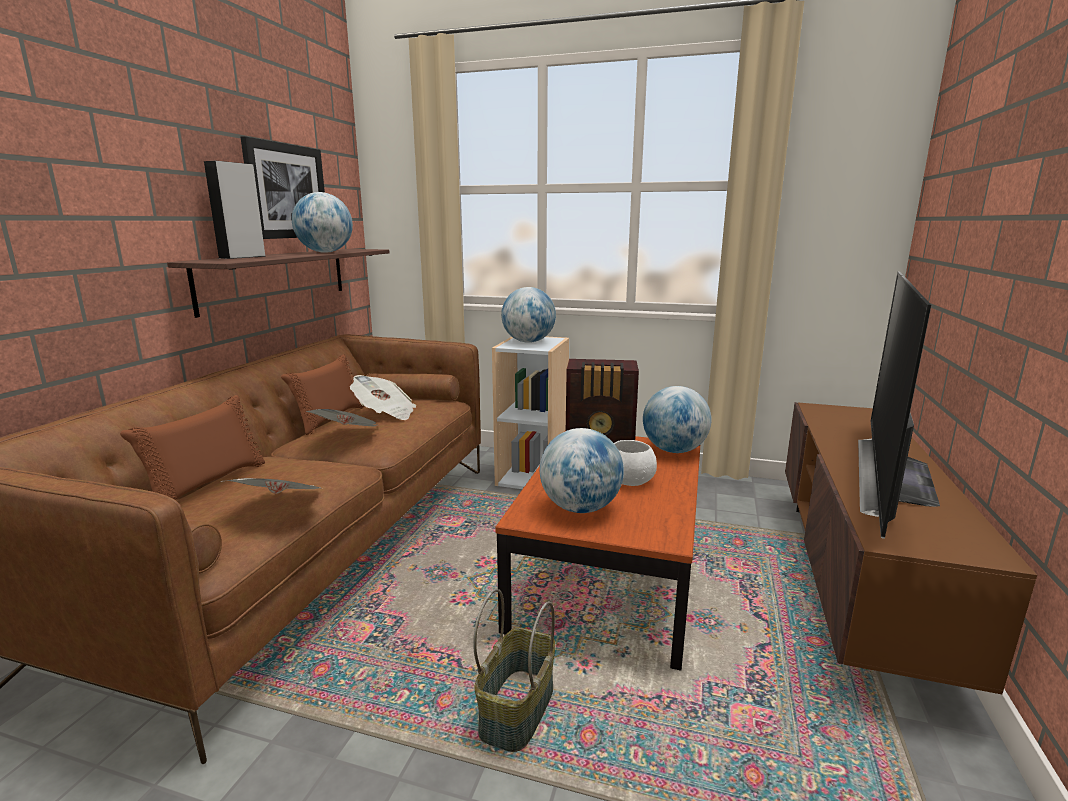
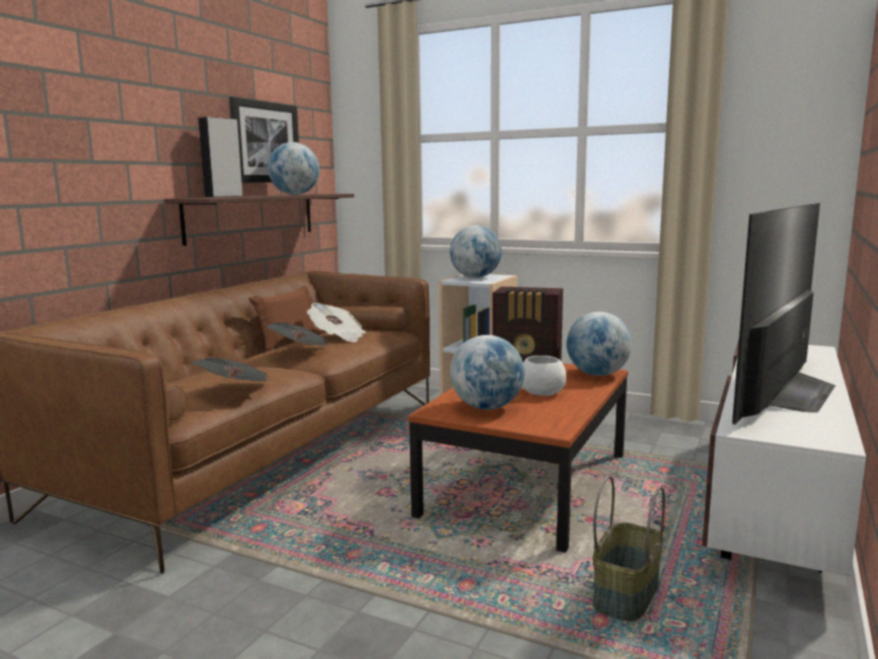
camera: 10 degrees right, 5 degrees down
brown pillow [120,395,265,500] -> none
basket [473,589,556,752] -> basket moved to [593,476,665,621]
brown tv stand [785,402,1037,694] -> white tv stand [702,340,866,577]

